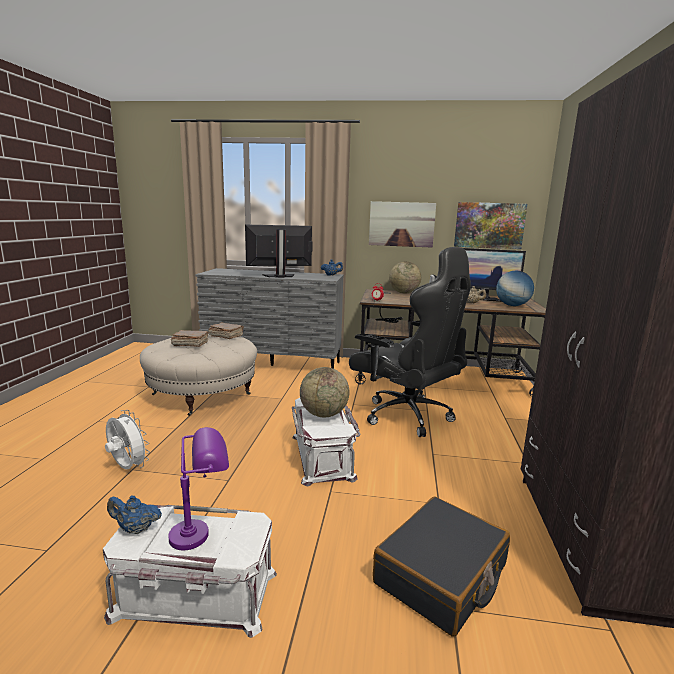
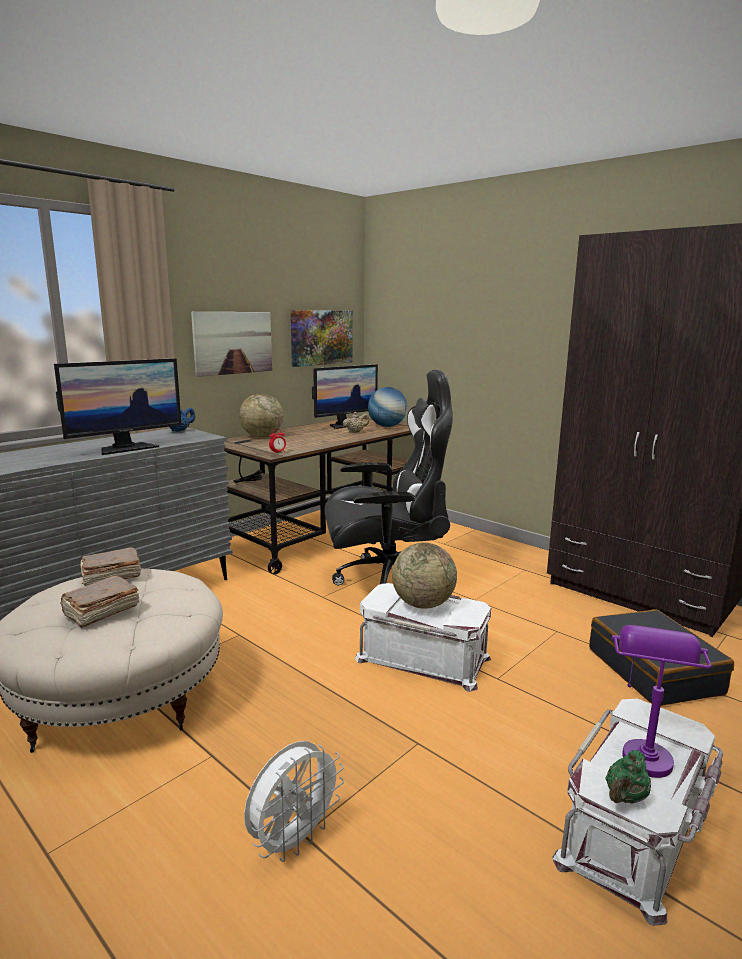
camera: 55 degrees left, 0 degrees up
white fan [105,410,150,470] -> white fan turned 150 degrees clockwise [244,741,344,862]
blue teapot [107,495,162,534] -> green teapot [605,750,651,804]
monitor [245,224,313,278] -> monitor turned 150 degrees counterclockwise [54,358,182,455]

